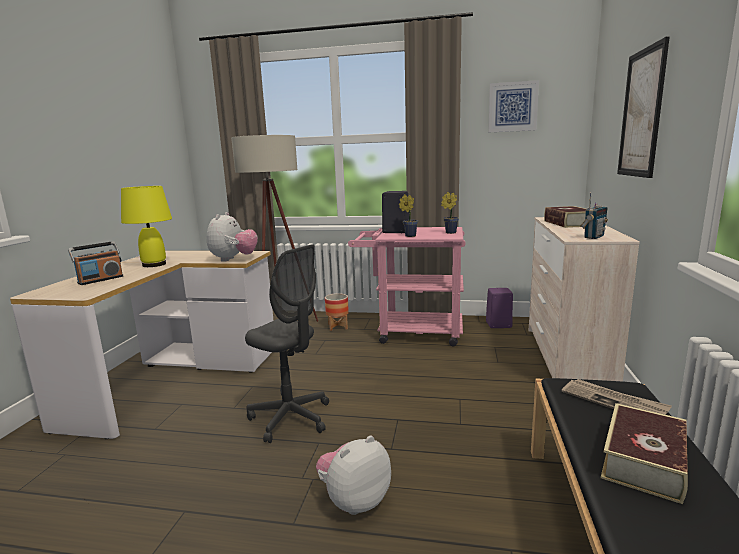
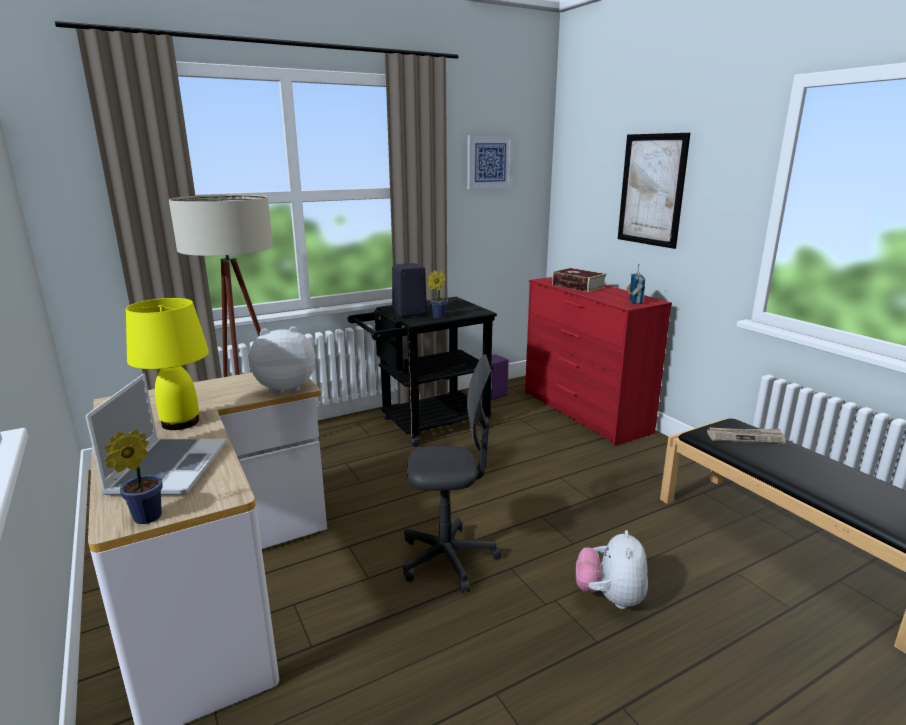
camera: 40 degrees left, 5 degrees up
radio [68,241,123,285] -> laptop [85,373,227,495]
plush toy [207,212,258,262] -> plush toy turned 75 degrees counterclockwise [249,326,315,394]
planter [325,293,349,331] -> none
pink cart [348,227,466,347] -> black cart [348,297,497,447]
potted plant [441,192,459,234] -> potted plant moved to [105,430,163,524]
beige dresser [529,217,640,382] -> red dresser [525,277,672,446]
book [601,403,688,504] -> none

